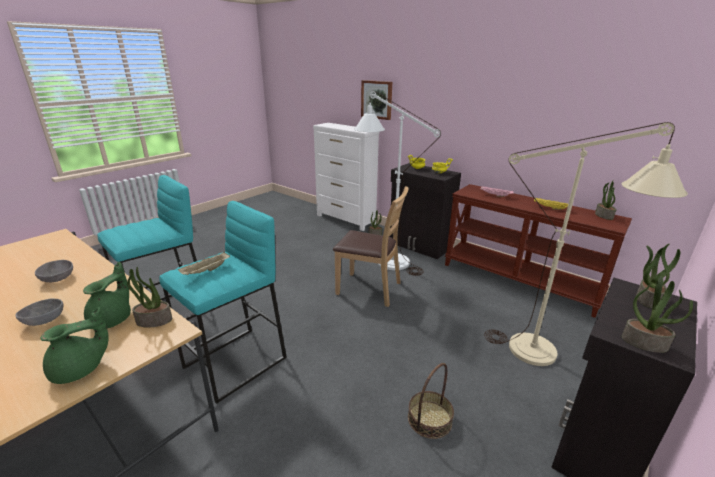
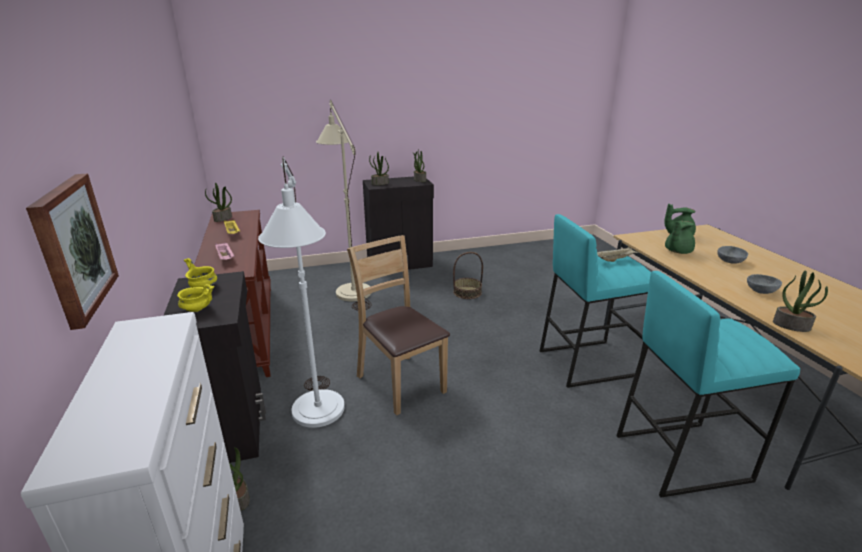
camera: 145 degrees left, 0 degrees up
potted plant [127,267,172,328] -> potted plant moved to [773,271,828,332]

